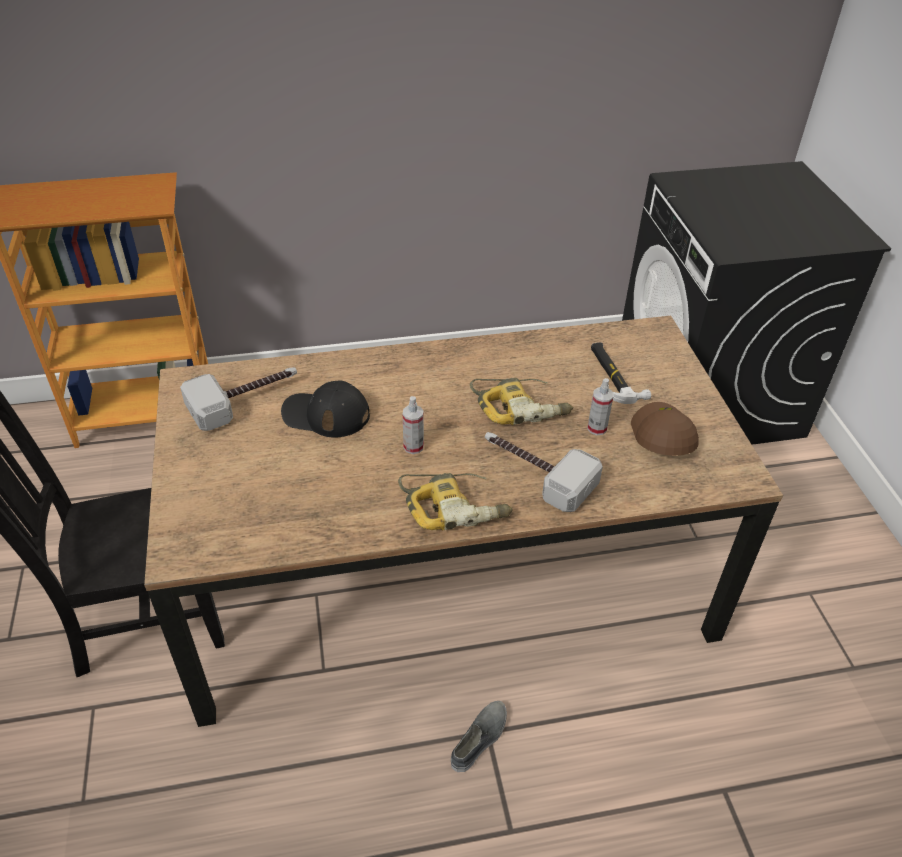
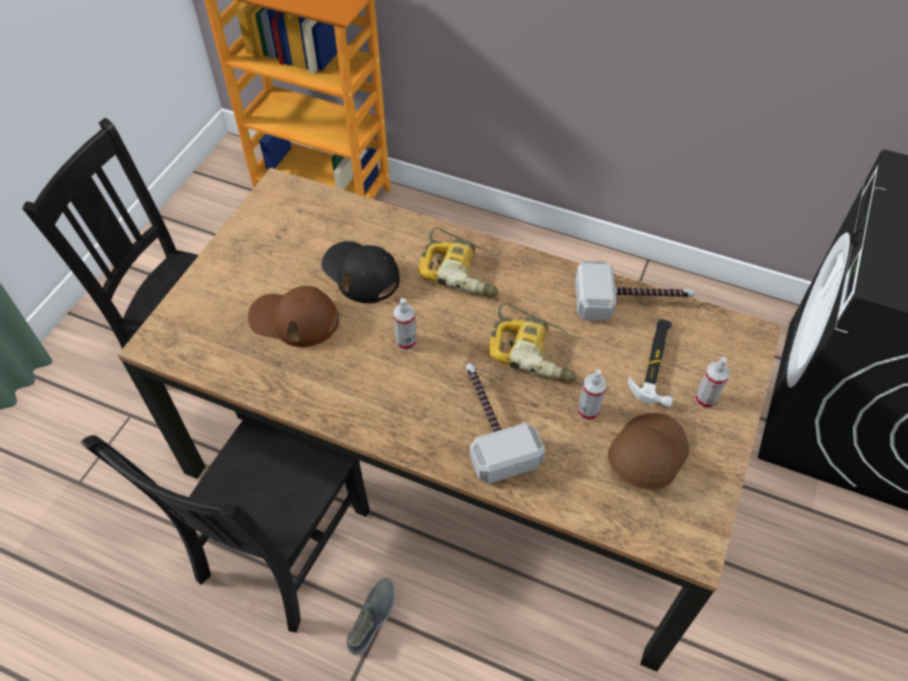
camera: 35 degrees right, 10 degrees up
hammer [180,367,297,431] -> hammer moved to [575,261,695,321]
power drill [398,473,513,530] -> power drill moved to [419,227,499,297]
grey shoe [451,701,507,772] -> grey shoe turned 45 degrees counterclockwise [347,577,396,655]
none -> black chair [81,416,370,633]
none -> brown cap [248,285,339,347]
none -> spray bottle [695,357,730,409]

